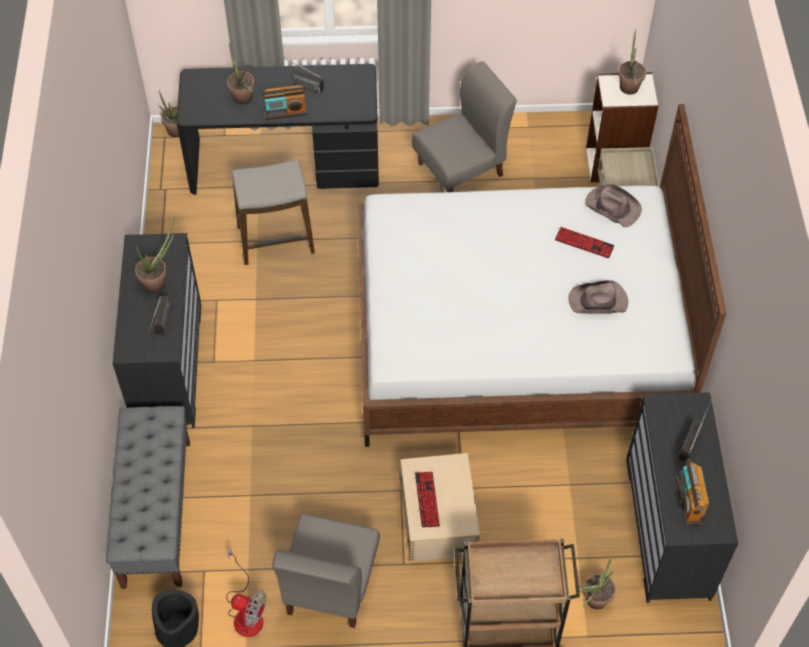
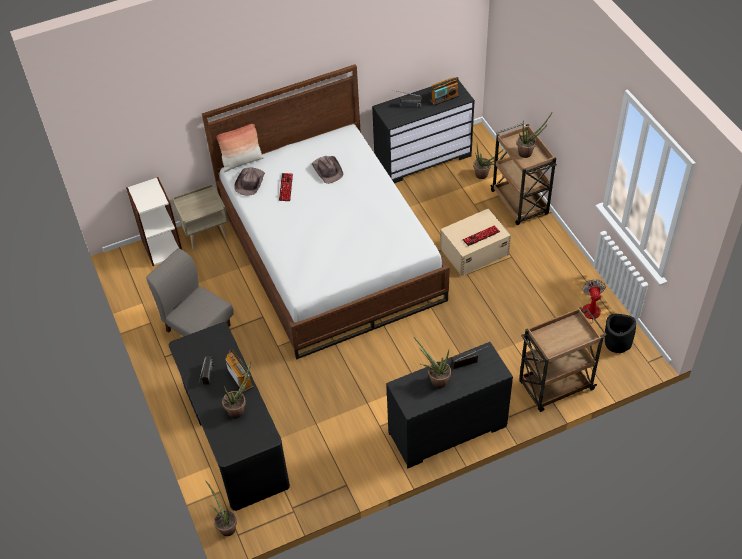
camera: 110 degrees left, 5 degrees down
grey bench [106,406,190,589] -> brown cart [519,307,607,412]
stool [232,160,315,265] -> none
grey chair [272,514,380,628] -> none
potted plant [618,30,646,95] -> potted plant moved to [517,113,552,158]
none -> pillow [217,124,264,172]

